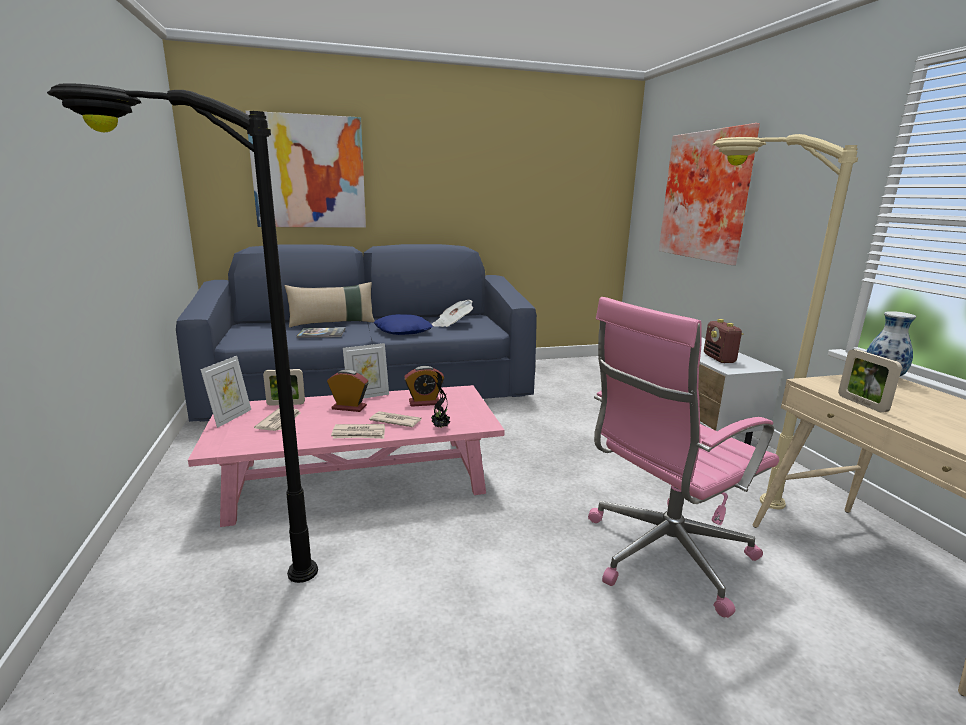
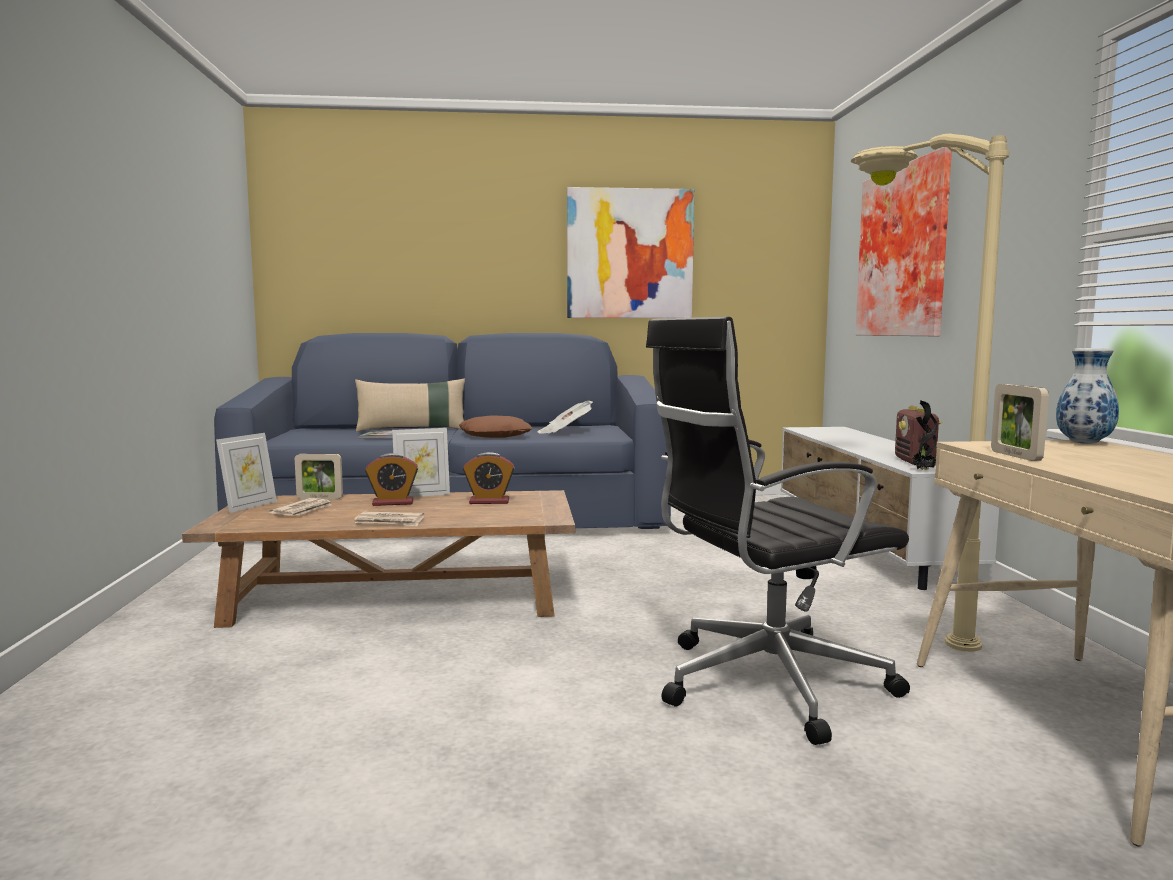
camera: 10 degrees right, 10 degrees down
black floor lamp [47,83,318,583] -> none
pink coffee table [188,385,505,527] -> brown coffee table [182,490,575,628]
picture [245,111,366,228] -> picture moved to [567,187,694,318]
alarm clock [327,370,368,412] -> alarm clock turned 150 degrees clockwise [365,453,418,506]
newspaper [369,411,422,427] -> none
blue pillow [374,314,433,335] -> brown pillow [459,415,532,438]
potted plant [431,371,450,428] -> potted plant moved to [912,400,938,470]
pink office chair [588,297,779,618] -> black office chair [646,317,910,745]

